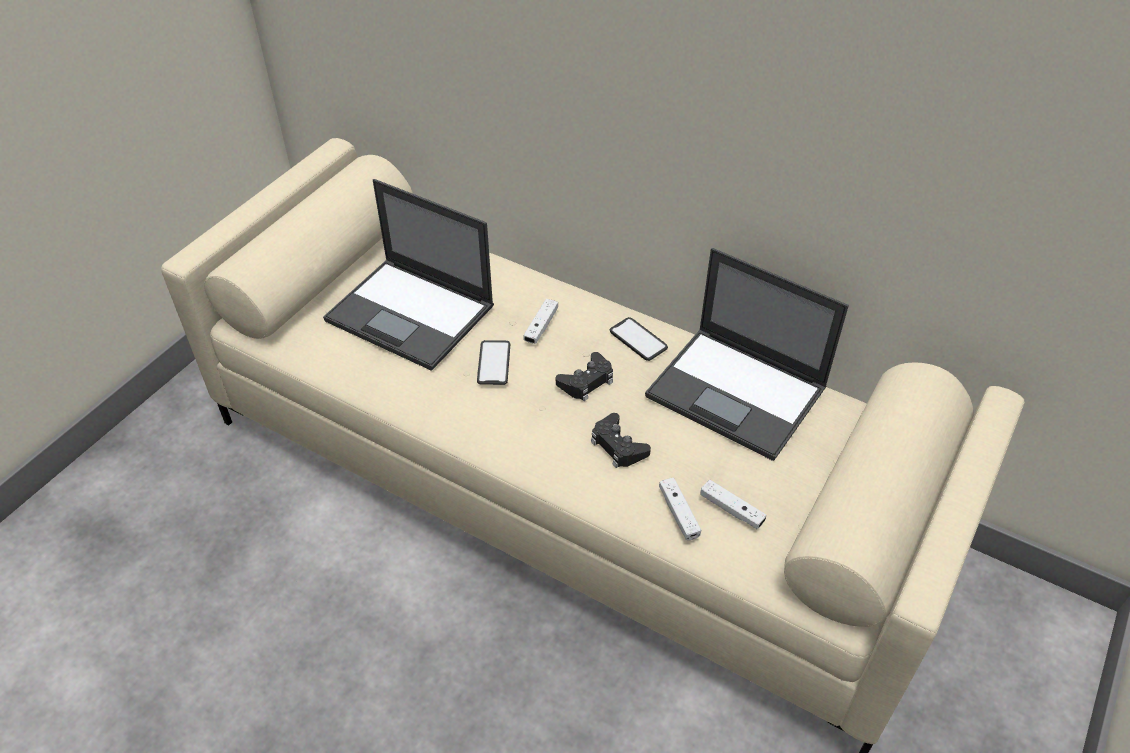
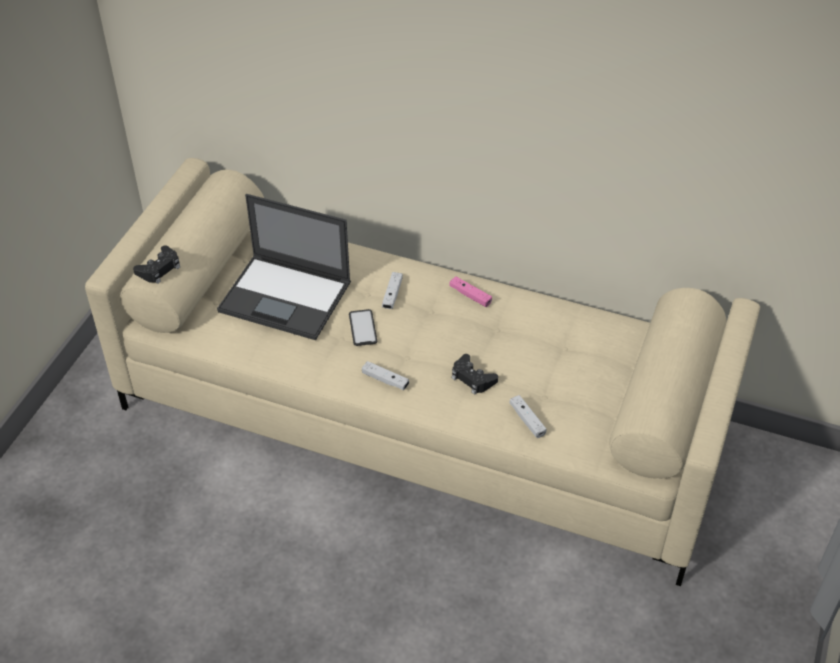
camera: 10 degrees left, 0 degrees up
black game controller [556,352,613,401] -> black game controller moved to [133,245,180,284]
phone [610,317,668,361] -> pink game controller [449,277,492,307]
laptop [645,248,849,461] -> none
white game controller [700,480,766,529] -> white game controller moved to [362,361,409,390]

